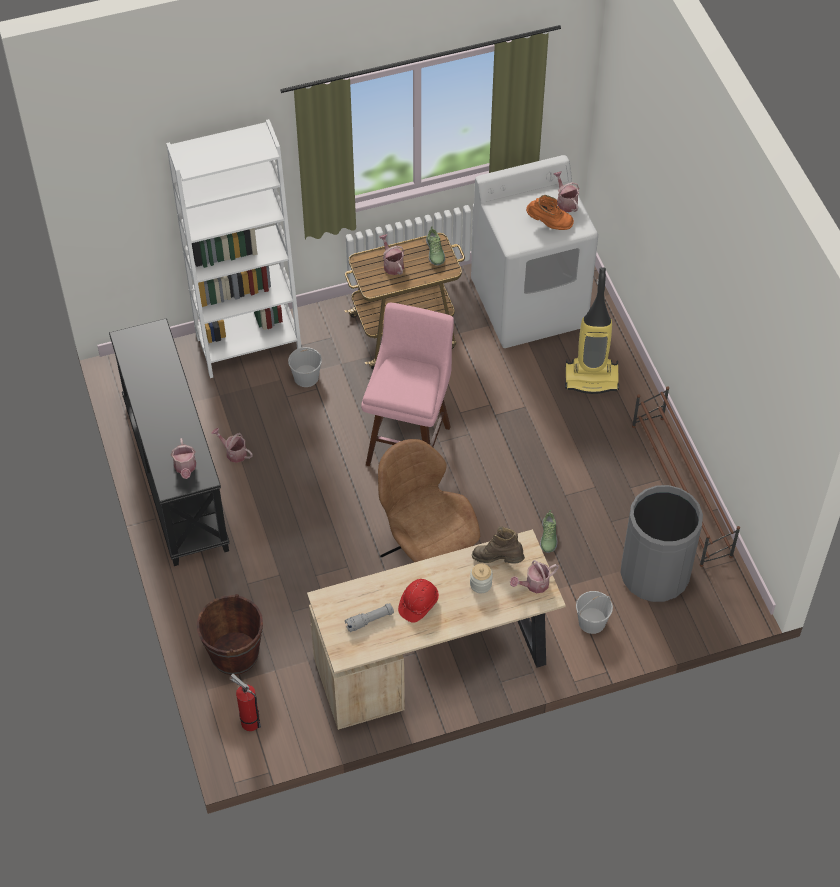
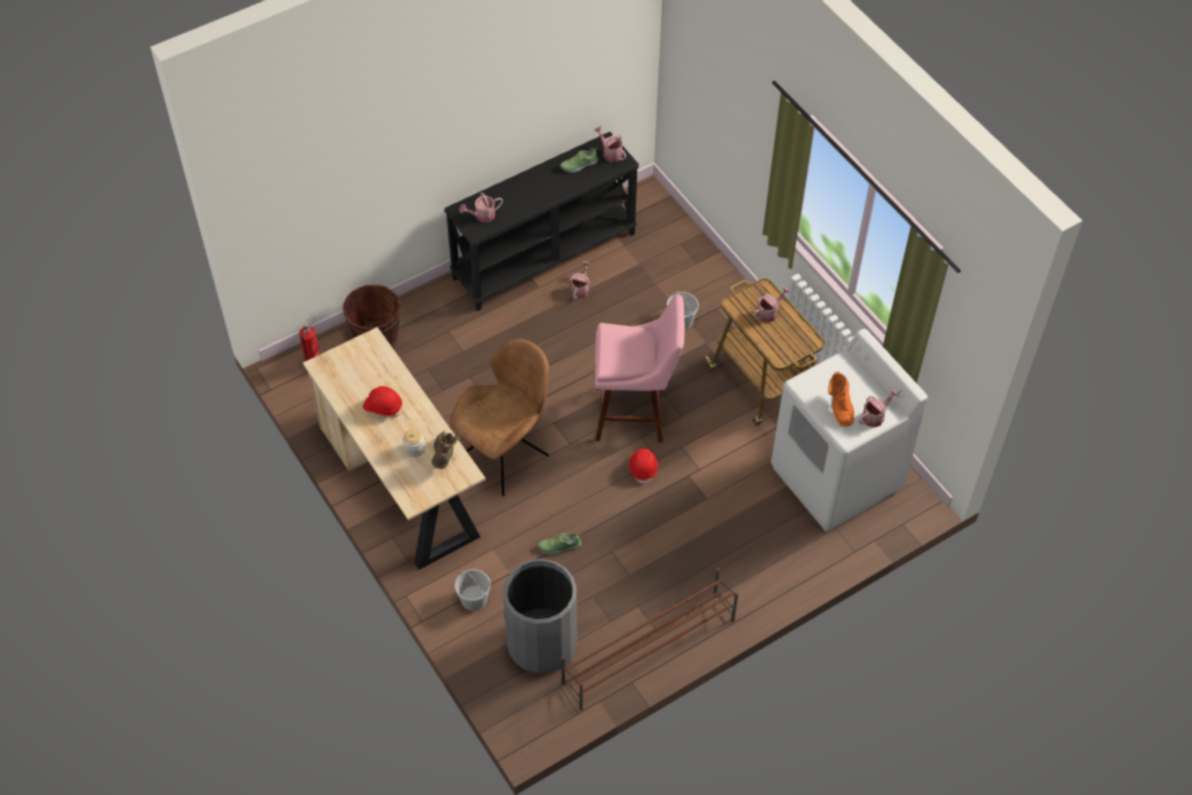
camera: 75 degrees right, 0 degrees up
white bookcase [166,119,302,378] -> none
grey flashlight [345,603,394,632] -> none
shoe [426,226,445,266] -> shoe moved to [560,148,598,173]
watering can [510,560,559,593] -> watering can moved to [594,126,626,162]
vacuum cleaner [565,267,619,394] -> none
none -> red hard hat [629,448,658,485]

